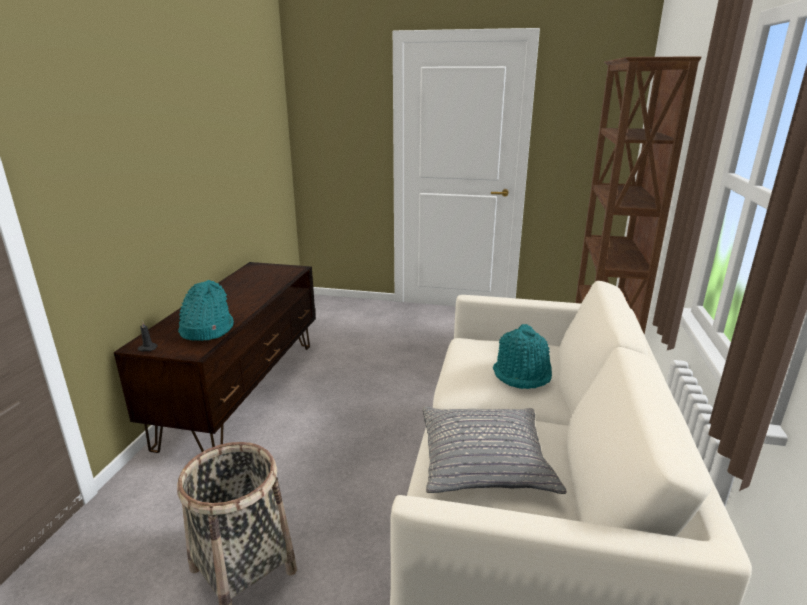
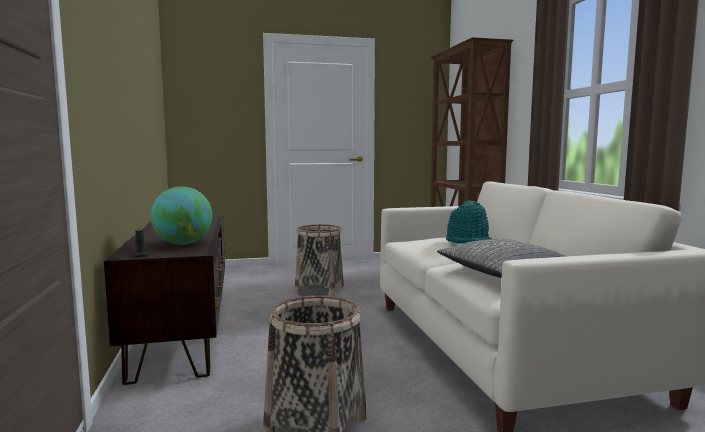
camera: 25 degrees left, 15 degrees down
turquoise hat [178,280,234,341] -> globe [151,186,212,245]
none -> basket [295,224,344,296]

